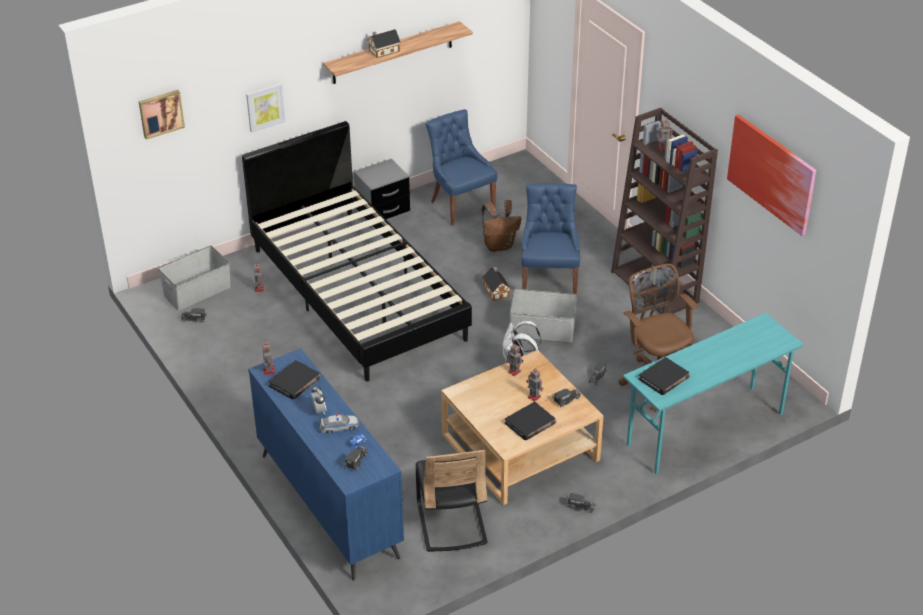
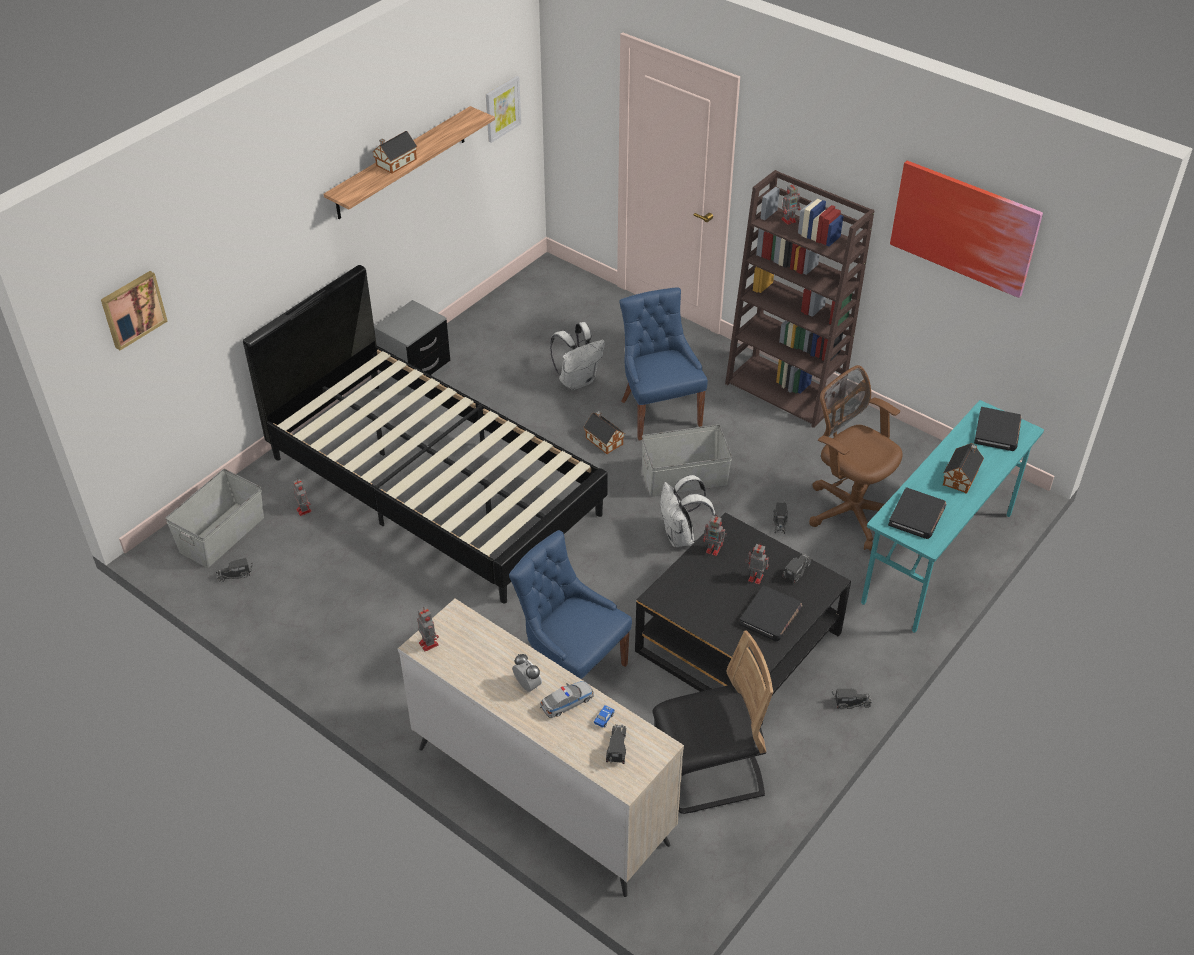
camera: 20 degrees left, 5 degrees up
picture [246,83,286,133] -> picture moved to [486,76,521,143]
blue dresser [248,348,404,581] -> beige dresser [398,599,684,897]
black book [268,360,321,400] -> black book moved to [974,407,1022,451]
black chair [415,450,488,552] -> black chair turned 75 degrees counterclockwise [652,630,773,814]
blue chair [426,109,497,226] -> blue chair moved to [509,530,632,679]
beige coffee table [441,350,603,505] -> black coffee table [635,512,851,726]
brown backpack [482,200,521,252] -> white backpack [550,322,605,390]
none -> toy house [943,443,984,494]

